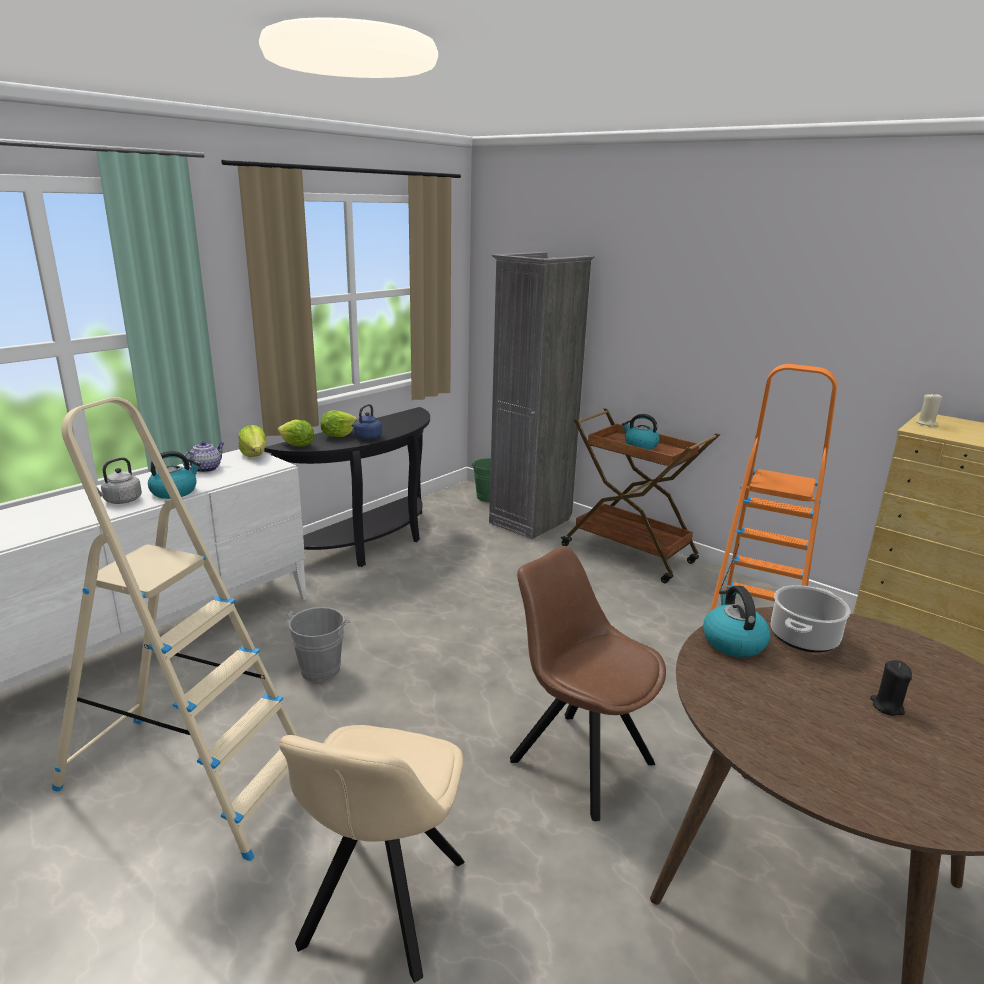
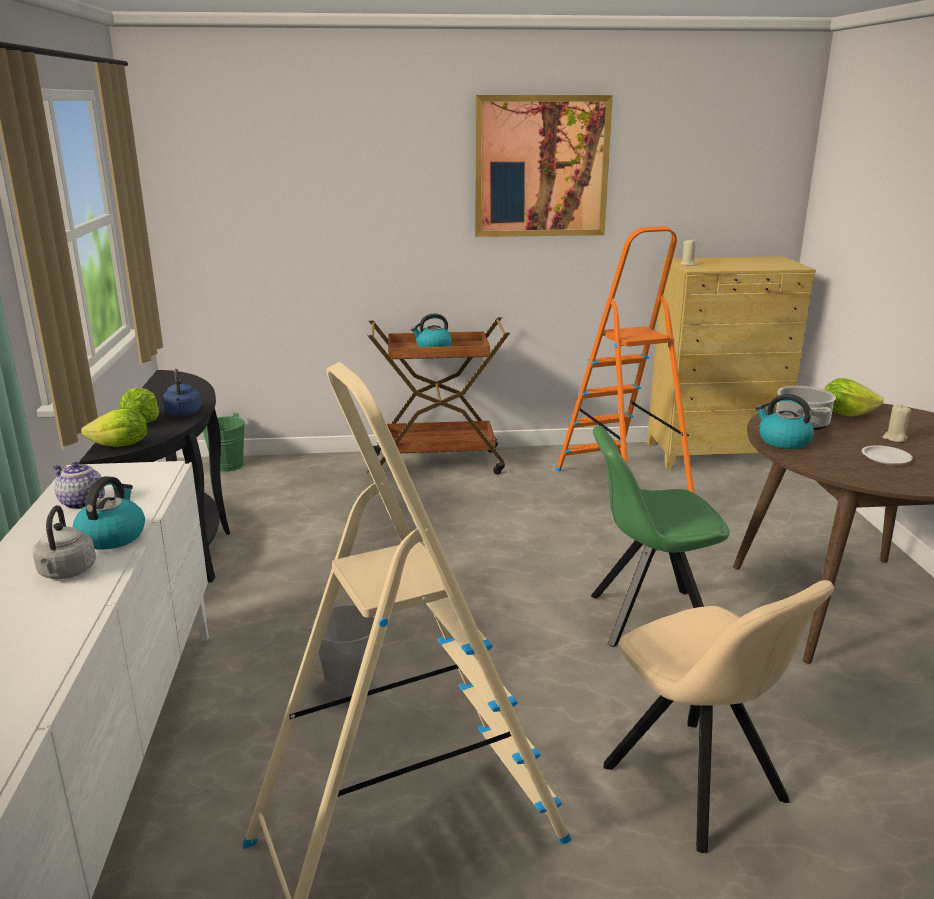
camera: 45 degrees left, 0 degrees up
teapot [182,441,224,473] -> teapot turned 45 degrees counterclockwise [53,462,105,509]
lettuce [238,425,267,457] -> lettuce moved to [824,378,884,417]
grey cabinet [489,252,595,539] -> none
brown chair [510,546,666,821] -> green chair [591,425,730,647]
black candle [870,660,912,716] -> beige candle [883,404,911,442]
none -> picture [475,95,613,237]
none -> white plate [862,445,913,465]

